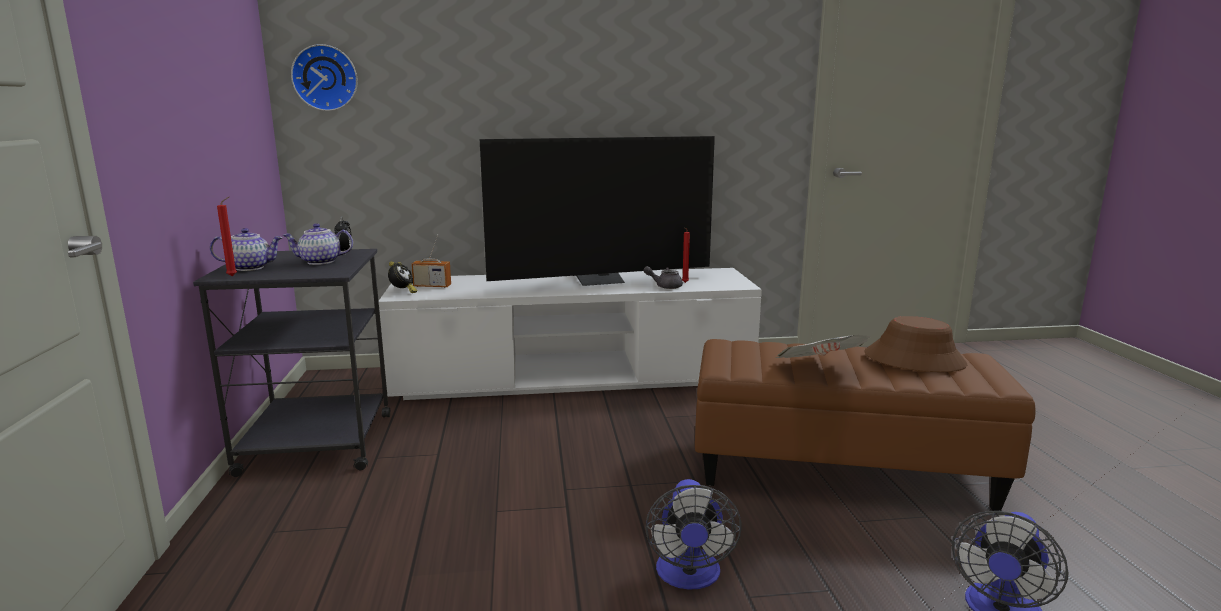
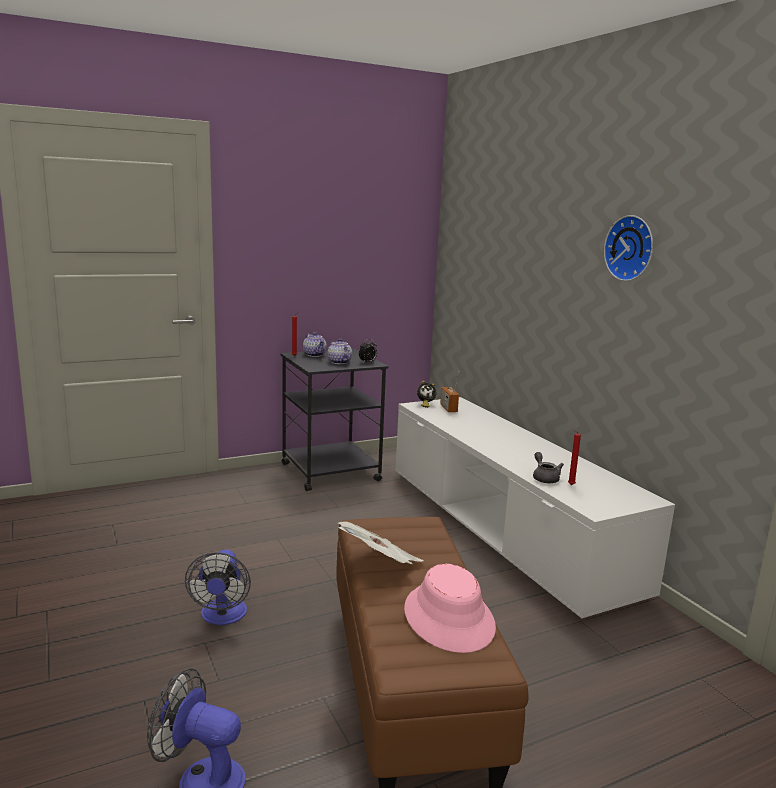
camera: 70 degrees right, 0 degrees up
wall clock [291,44,358,111] -> wall clock moved to [604,215,653,281]
television [480,136,715,286] -> none
fan [645,479,742,590] -> fan turned 75 degrees counterclockwise [185,550,251,625]
brown hat [864,316,968,372] -> pink hat [404,564,496,653]

